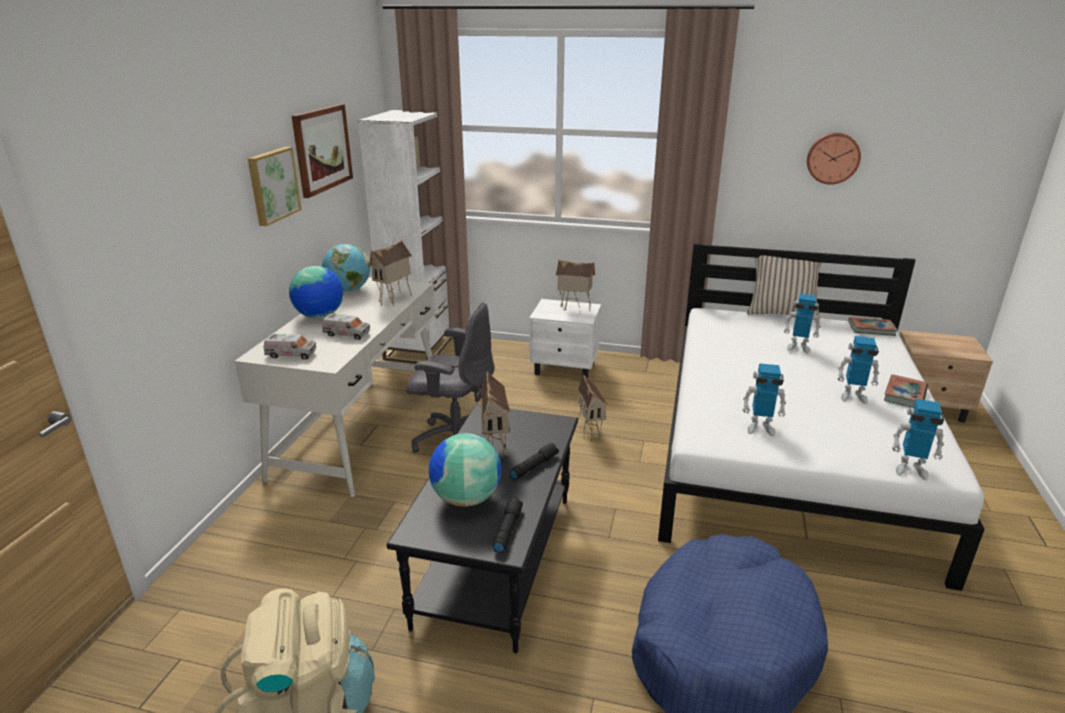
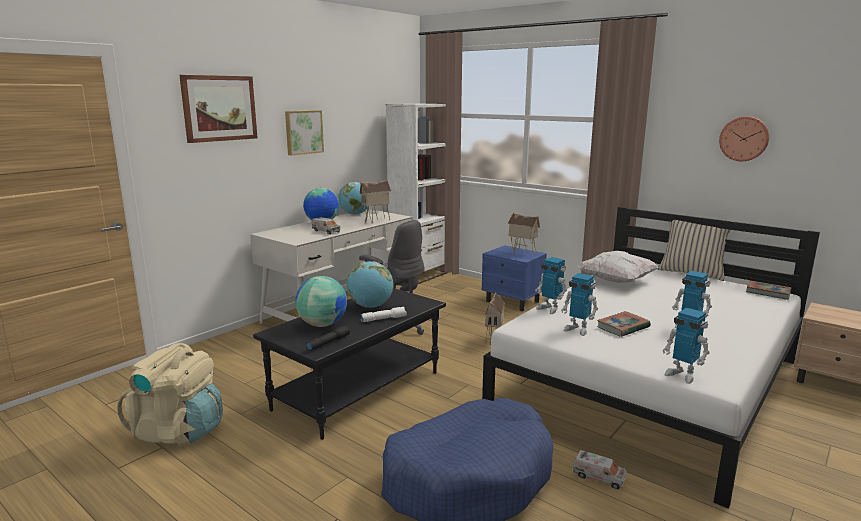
camera: 25 degrees right, 10 degrees down
toy truck [264,334,316,359] -> toy truck moved to [572,450,627,490]
picture [292,104,353,198] -> picture moved to [179,75,258,143]
toy house [481,371,511,456] -> globe [347,261,394,308]
black flashlight [510,443,559,480] -> white flashlight [361,307,407,322]
white nightstand [529,299,601,378] -> blue nightstand [482,245,547,311]
toy robot [784,294,821,354] -> toy robot moved to [535,257,567,314]
book [884,374,928,408] -> book moved to [597,311,651,337]
none -> white pillow [577,251,658,283]

